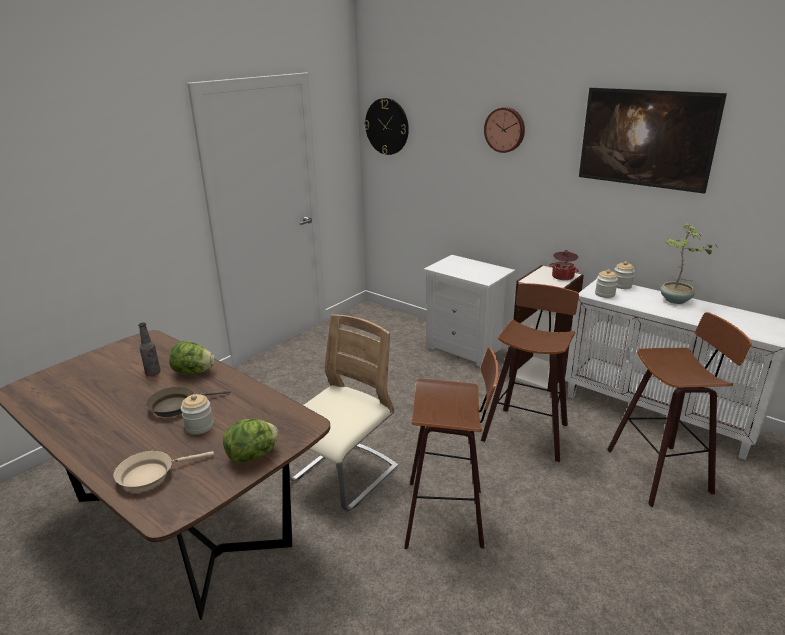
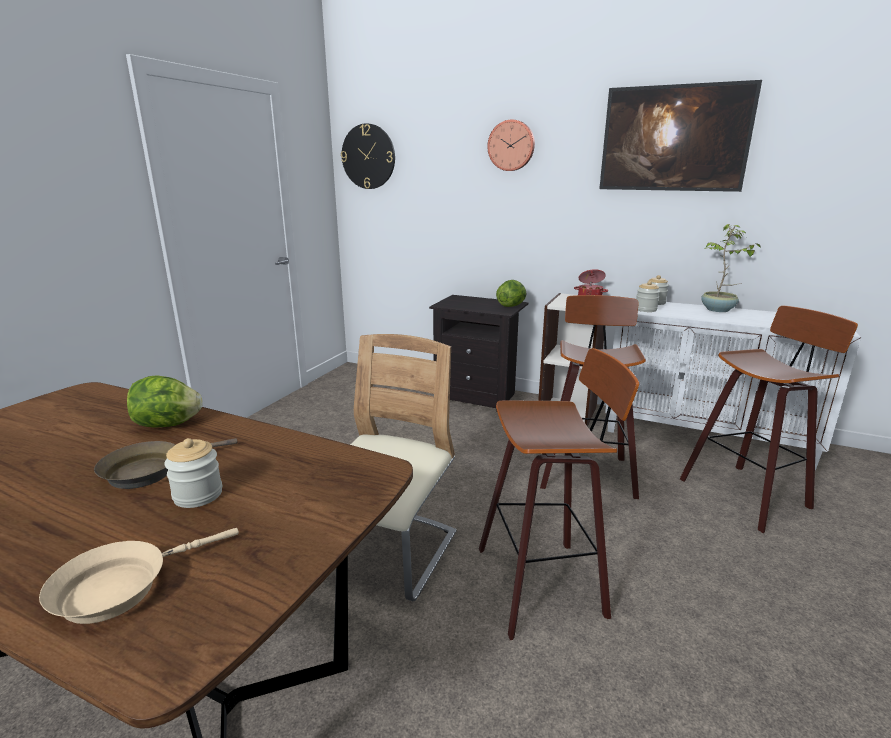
camera: 15 degrees left, 5 degrees down
bottle [138,322,161,376] -> none
lettuce [223,419,278,463] -> lettuce moved to [496,280,526,307]
white nightstand [424,255,515,367] -> black nightstand [429,295,529,412]

